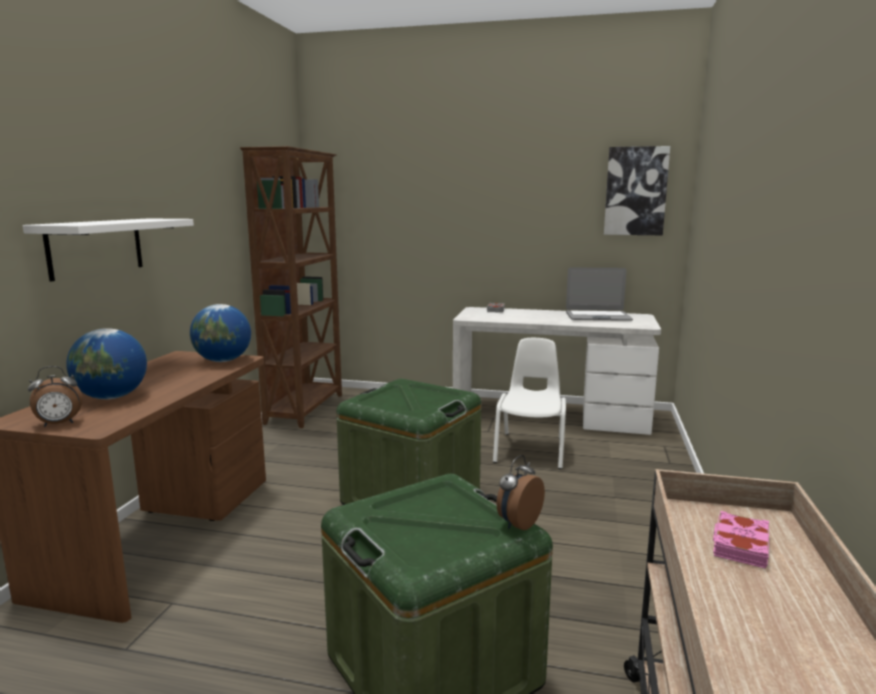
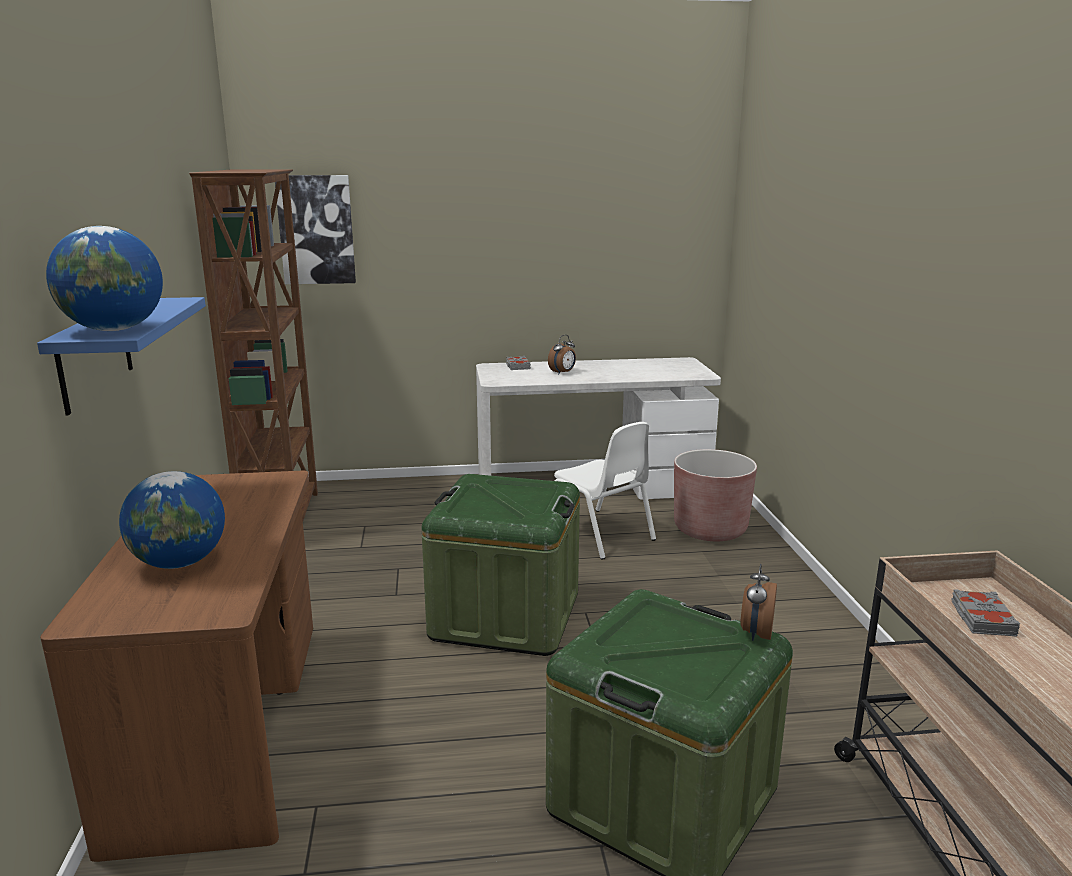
camera: 20 degrees left, 5 degrees up
white shelf [23,218,194,281] -> blue shelf [37,297,206,415]
alarm clock [28,366,83,427] -> alarm clock moved to [548,335,576,375]
globe [190,304,251,362] -> globe moved to [46,226,163,331]
white chair [493,338,566,469] -> white chair turned 150 degrees clockwise [554,422,656,560]
laptop [566,268,633,321] -> none
picture [604,146,670,235] -> picture moved to [275,175,356,284]
pink book [713,511,769,569] -> grey book [951,589,1020,636]
none -> brown planter [674,449,757,541]

